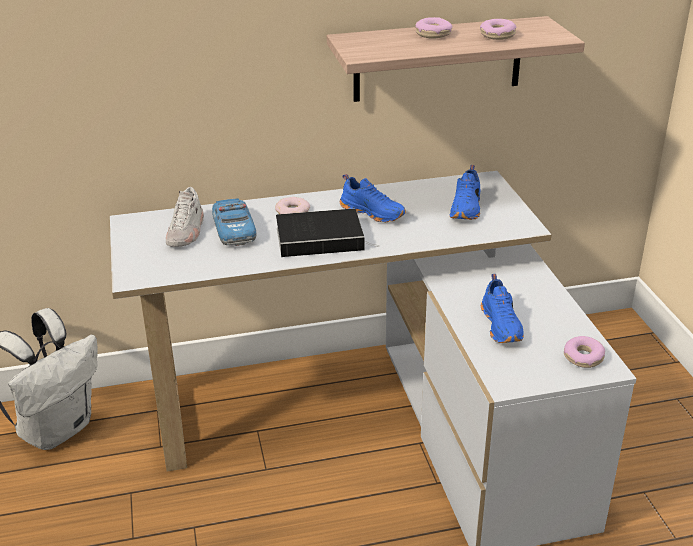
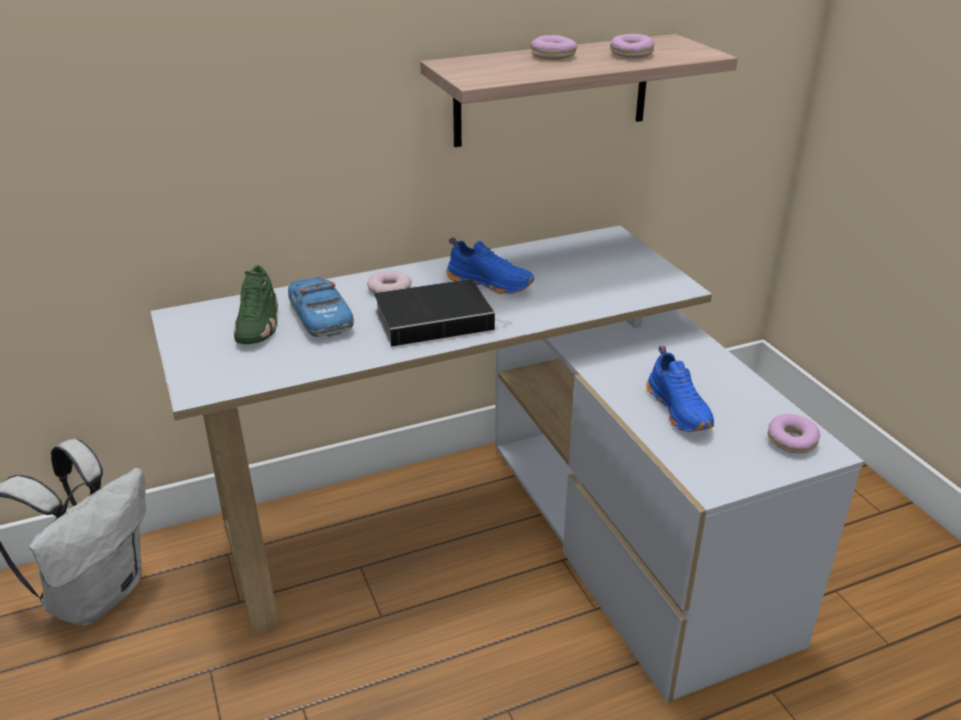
camera: 10 degrees left, 0 degrees up
white shoe [166,187,204,247] -> green shoe [234,265,278,344]
blue shoe [450,165,481,220] -> none

